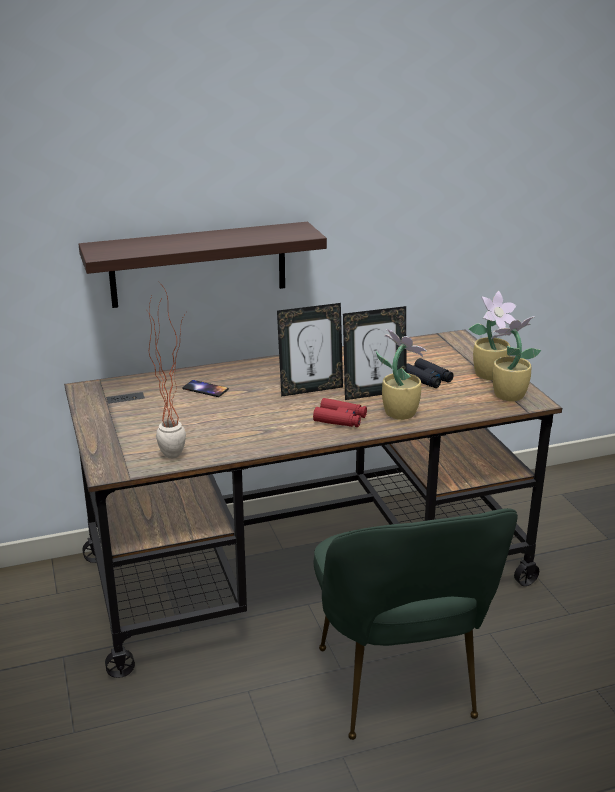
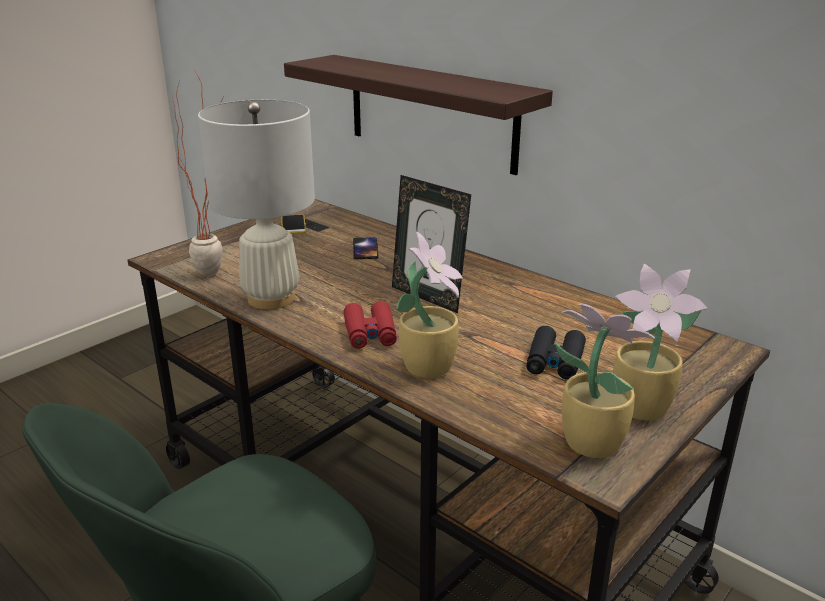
camera: 60 degrees right, 0 degrees up
picture frame [343,306,406,400] -> none
none -> white table lamp [198,100,315,310]
none -> phone [281,215,306,234]

